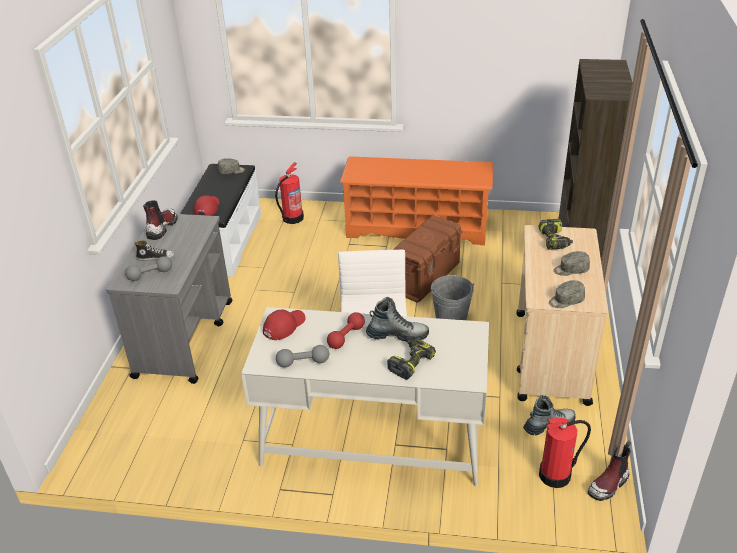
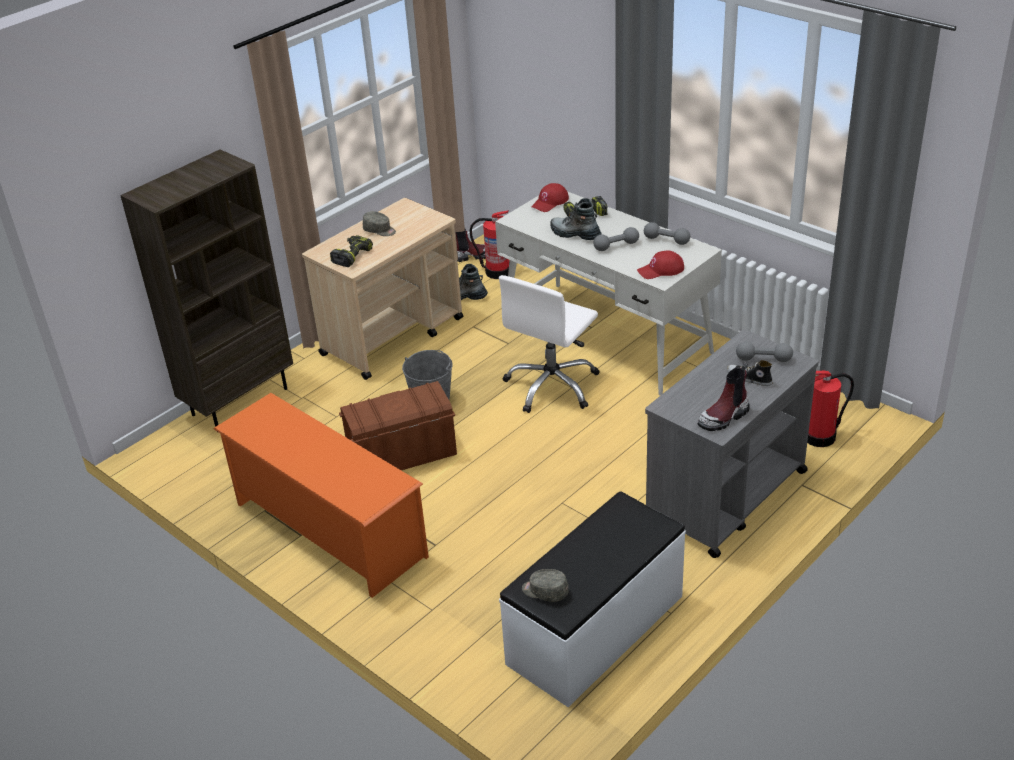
camera: 145 degrees left, 0 degrees up
red cap [194,195,220,216] -> red cap moved to [531,183,569,212]
fire extinguisher [275,162,304,224] -> fire extinguisher moved to [807,371,854,447]
red dumbbell [327,312,365,349] -> grey dumbbell [593,227,639,251]
grey cap [549,280,585,308] -> none

